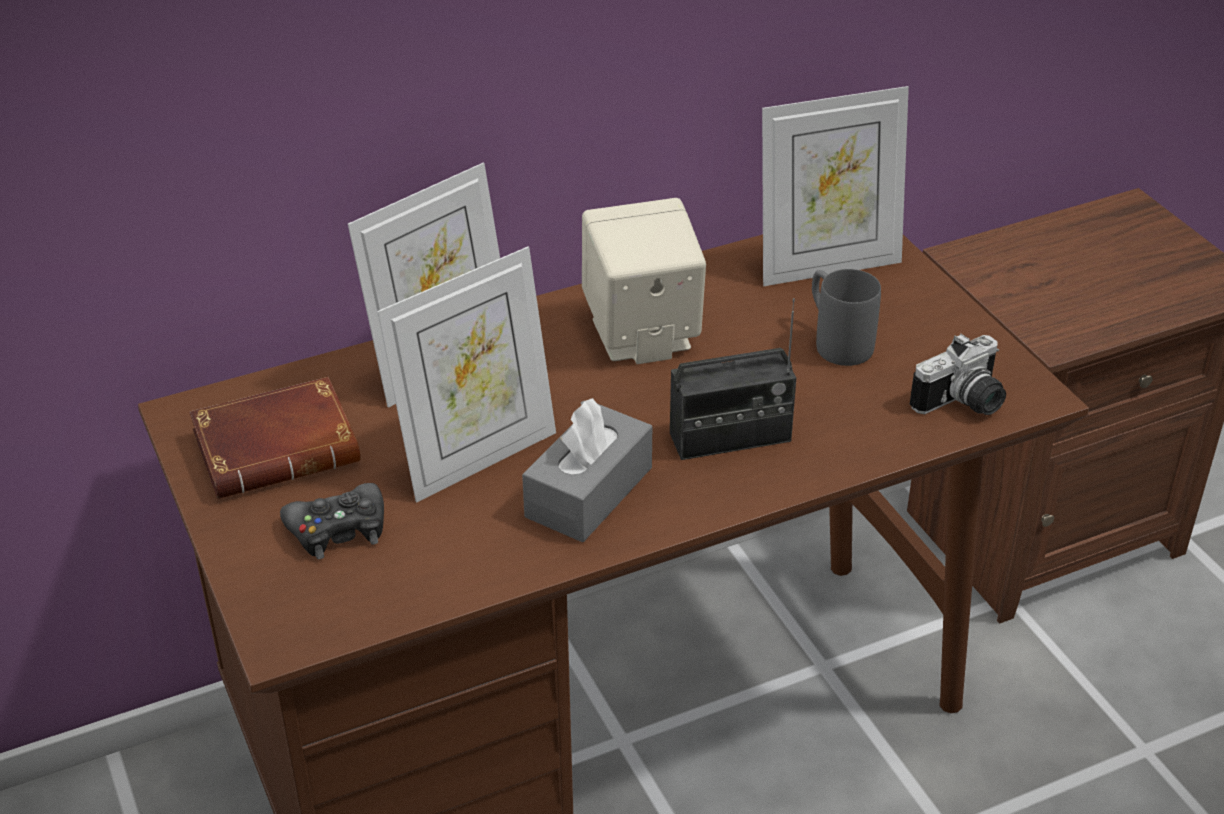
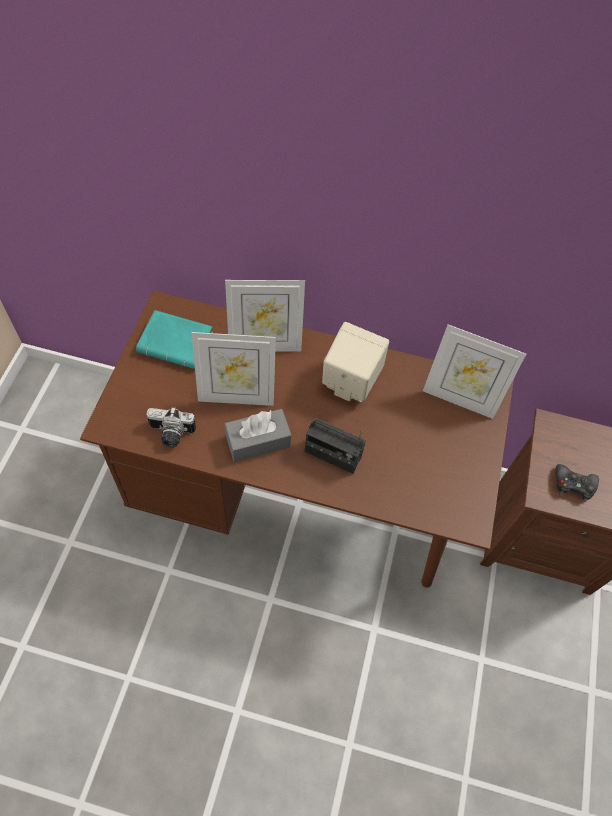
camera: 35 degrees right, 20 degrees up
brown book [189,377,360,499] -> turquoise book [136,310,213,369]
black game controller [280,483,384,559] -> black game controller moved to [555,464,599,502]
grey mug [812,269,881,366] -> none
camera [910,333,1006,415] -> camera moved to [146,407,196,447]

